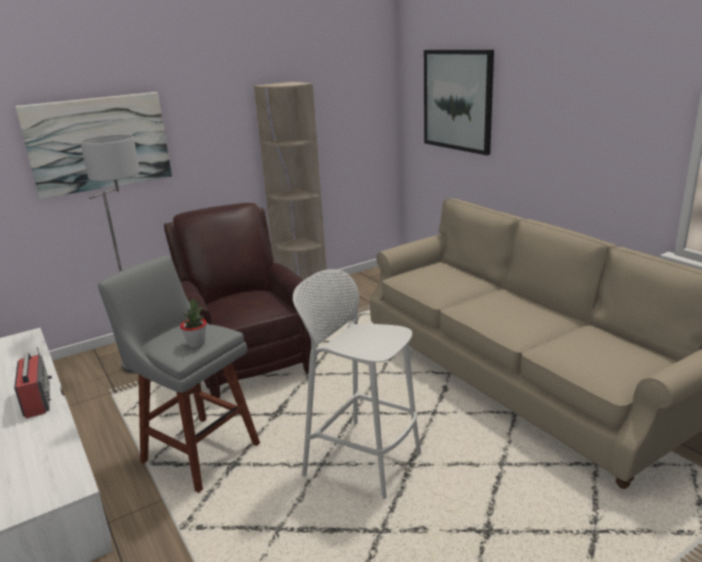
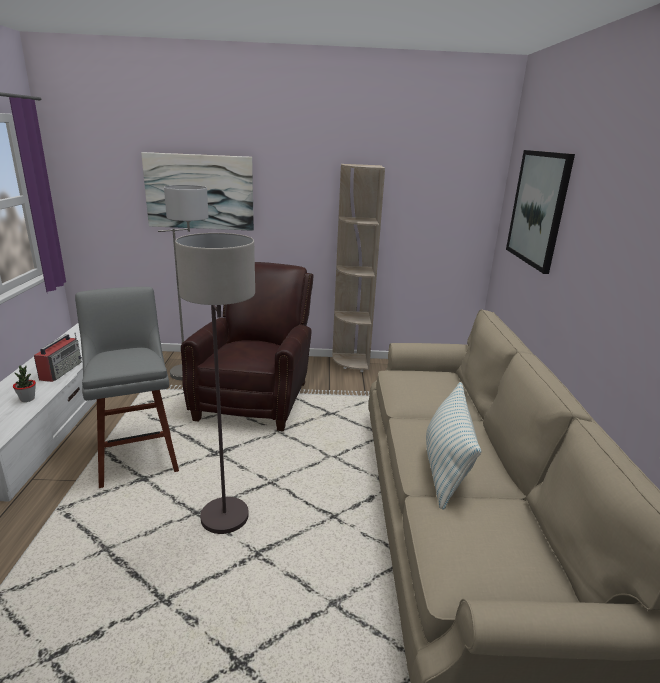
camera: 30 degrees right, 0 degrees up
potted plant [180,298,207,347] -> potted plant moved to [13,365,36,402]
white stool [293,269,421,499] -> grey floor lamp [175,233,255,534]
none -> pillow [426,382,481,510]

